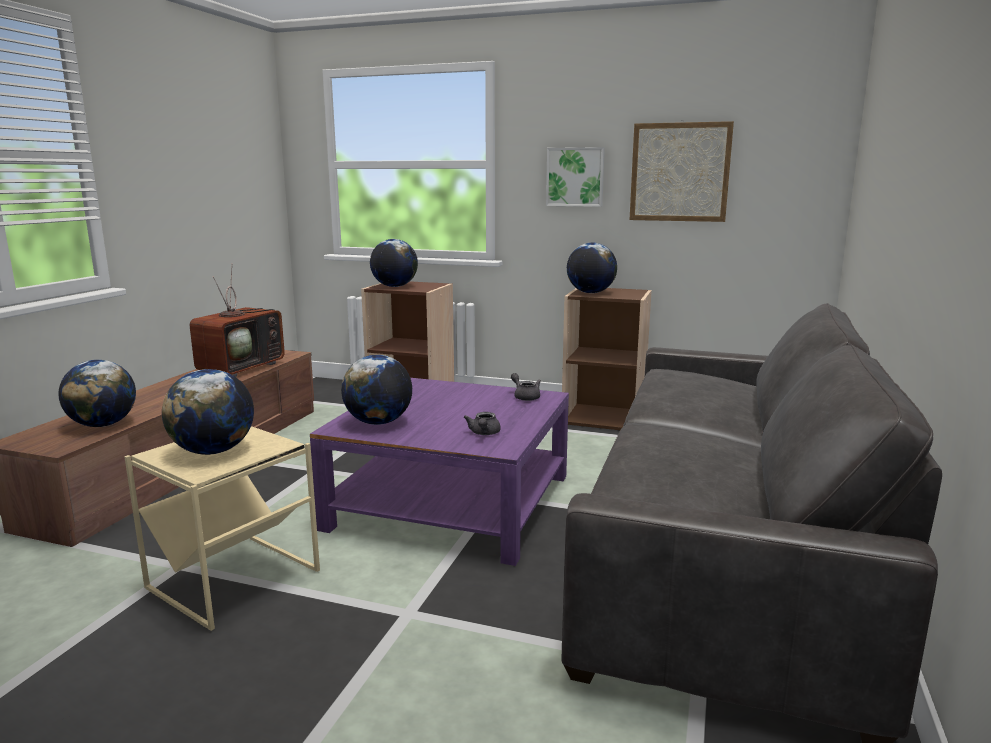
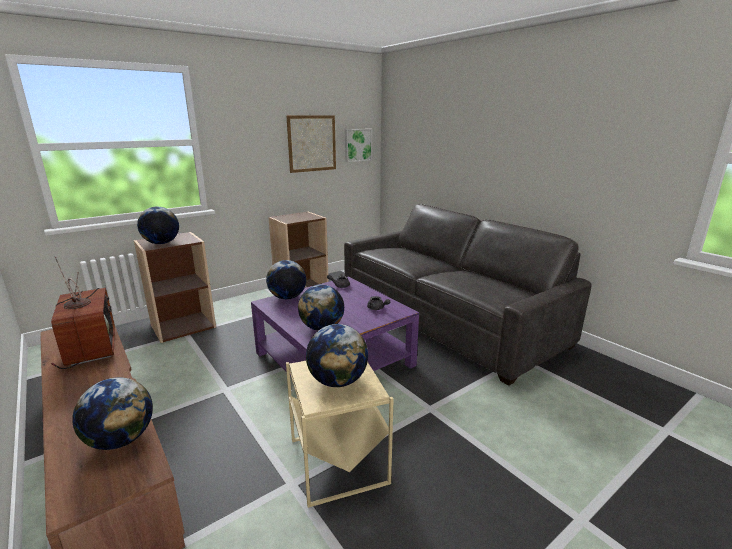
camera: 55 degrees left, 5 degrees up
picture [546,147,605,207] -> picture moved to [345,129,372,162]
globe [567,242,617,293] -> globe moved to [266,260,306,299]

